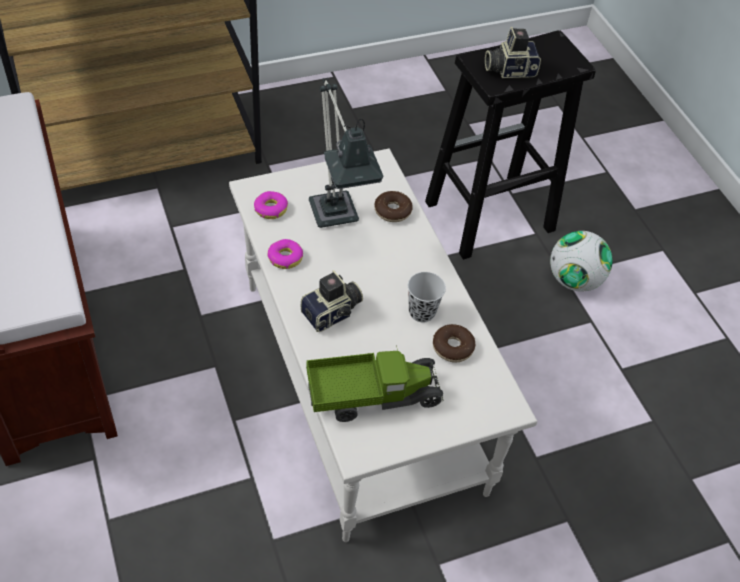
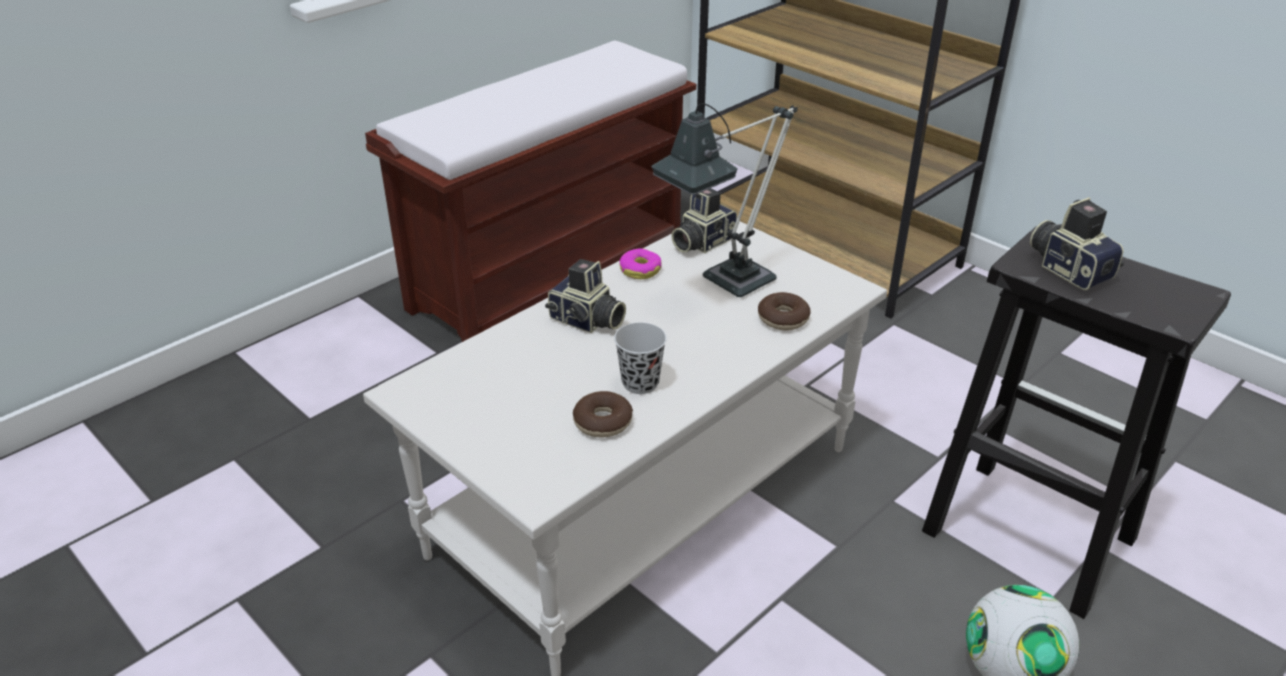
camera: 70 degrees right, 15 degrees down
donut [254,191,288,219] -> camera [671,188,737,253]
toy truck [306,345,443,422] -> none

